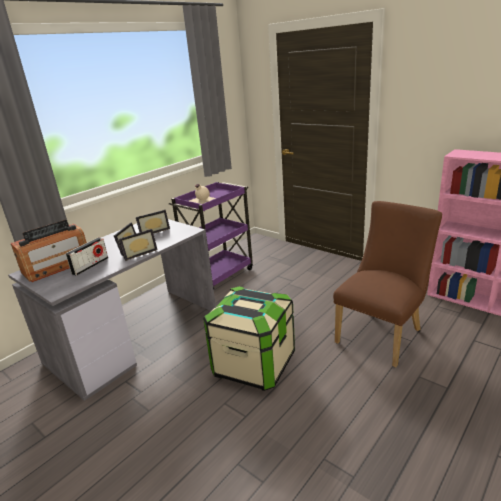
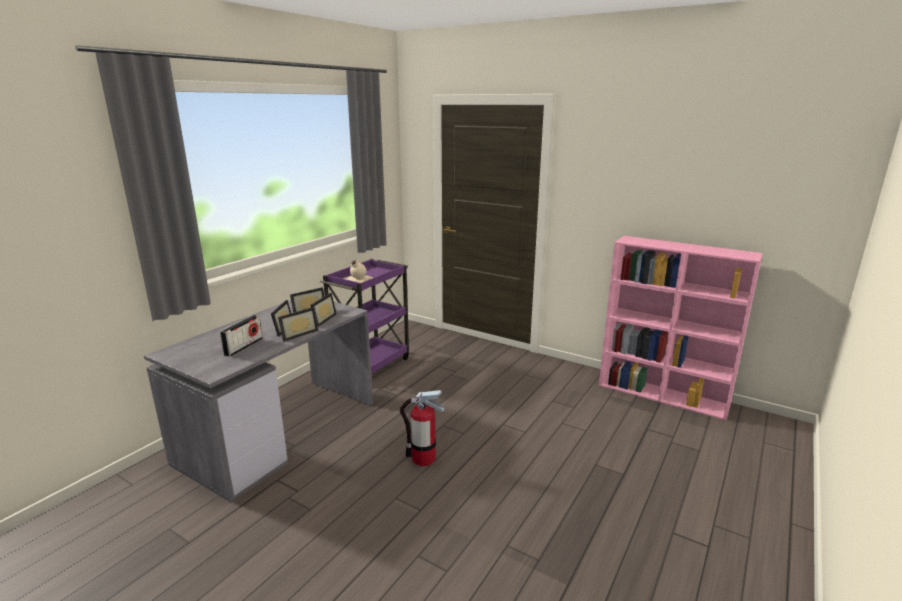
camera: 10 degrees left, 5 degrees down
radio [11,220,87,282] -> none
storage box [203,286,295,391] -> fire extinguisher [400,390,445,466]
brown chair [333,201,442,367] -> none
none -> picture frame [311,293,337,327]

